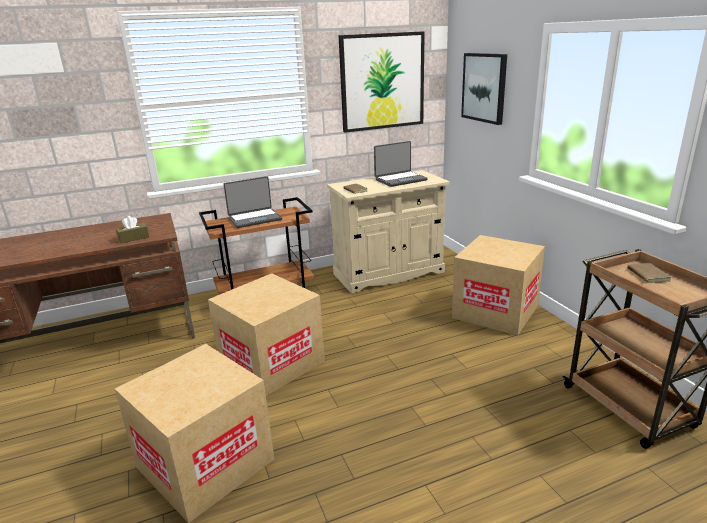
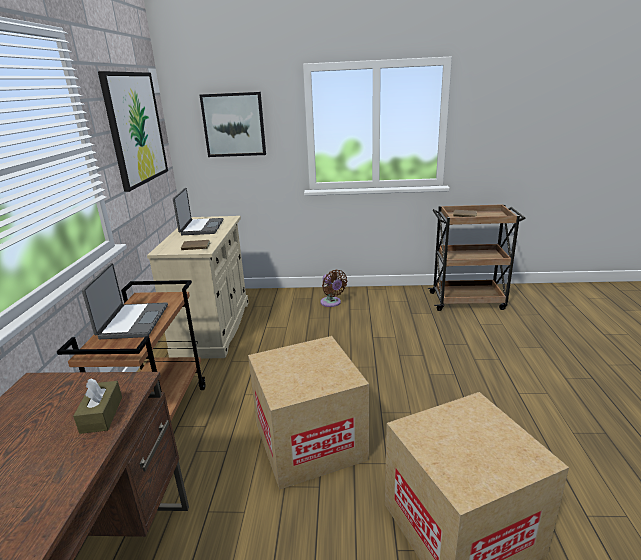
camera: 65 degrees left, 0 degrees up
cardboard box [452,235,545,336] -> brown fan [320,270,347,307]

